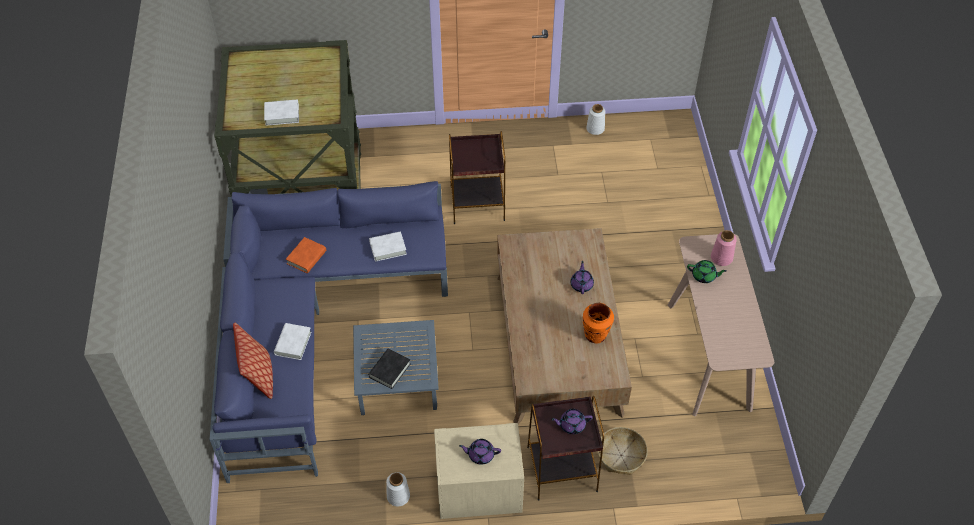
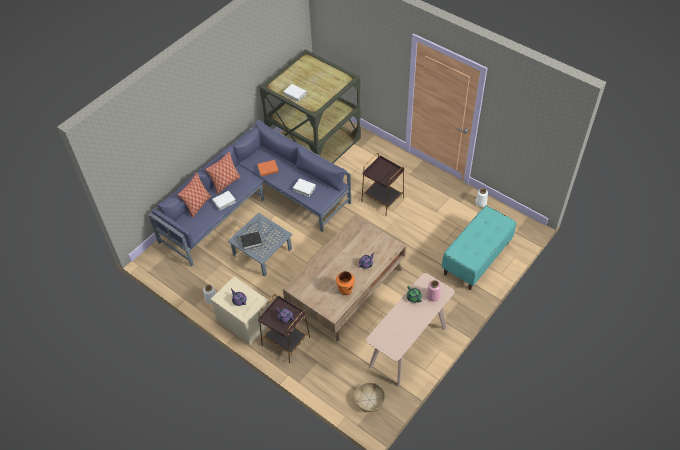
camera: 45 degrees right, 0 degrees up
basket [598,427,648,475] -> basket moved to [354,382,385,412]
none -> pillow [205,152,241,194]
none -> turquoise bench [442,205,516,290]

